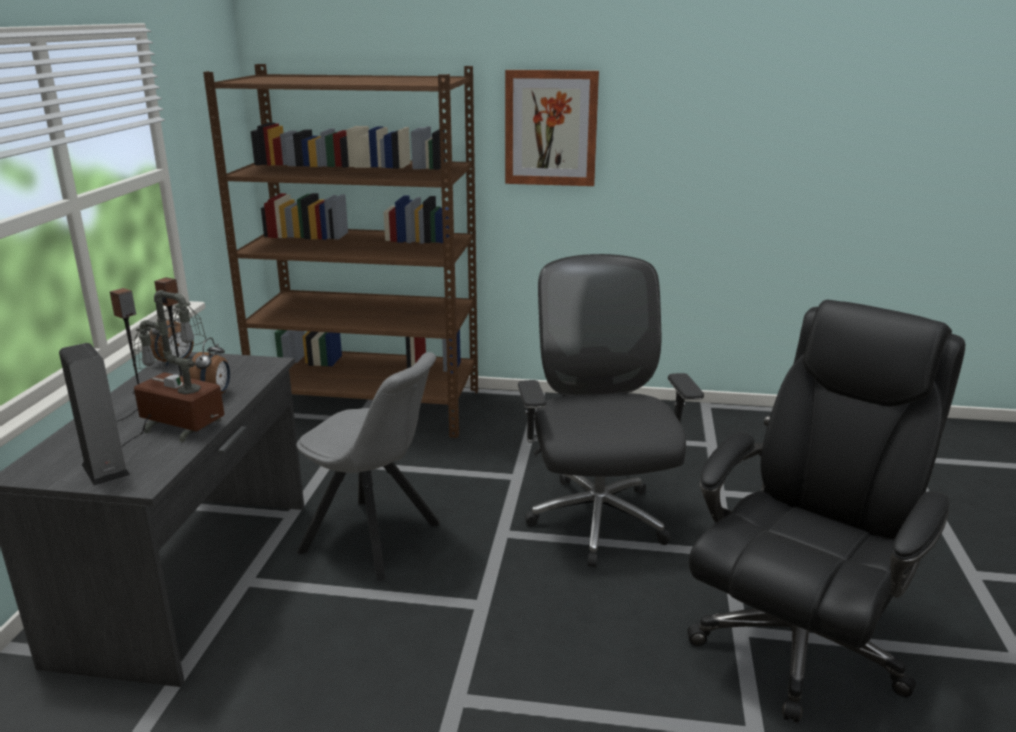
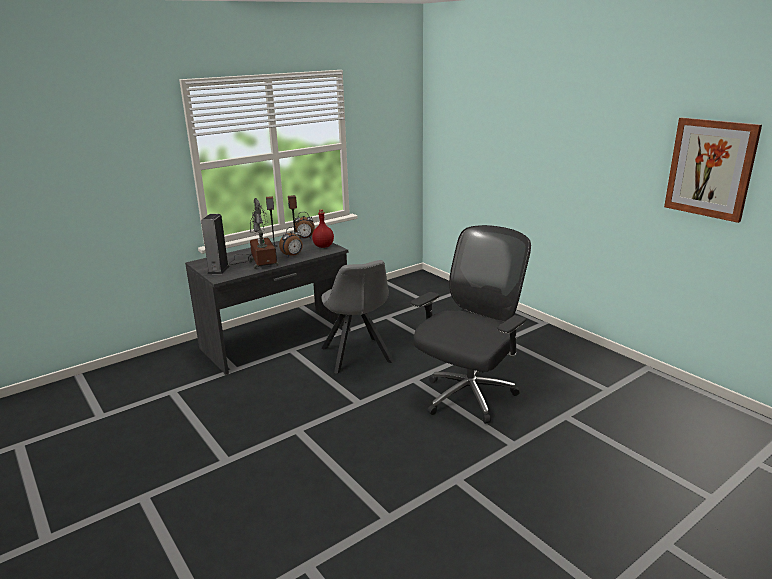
camera: 45 degrees right, 0 degrees up
brown bookcase [203,64,478,438] -> none
picture [505,70,599,186] -> picture moved to [664,118,762,223]
black office chair [687,300,965,723] -> none
none -> red bottle [312,209,334,248]

